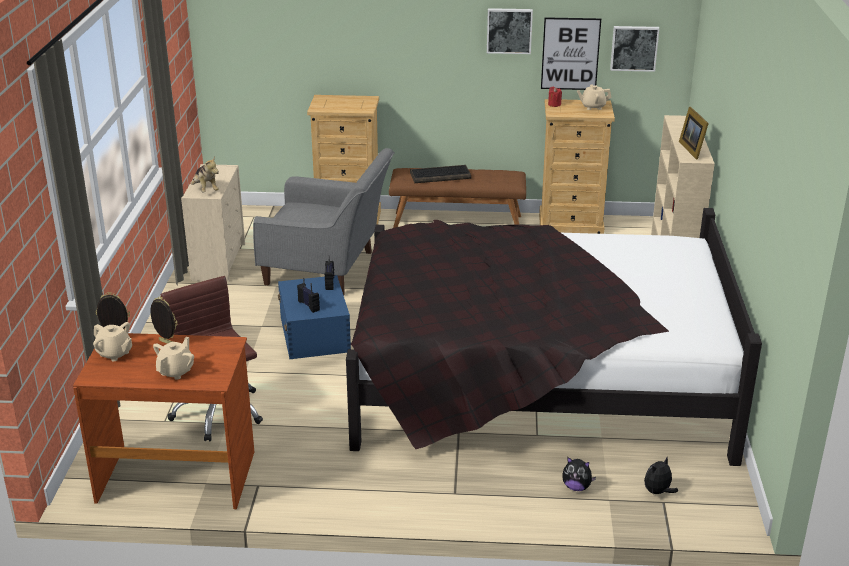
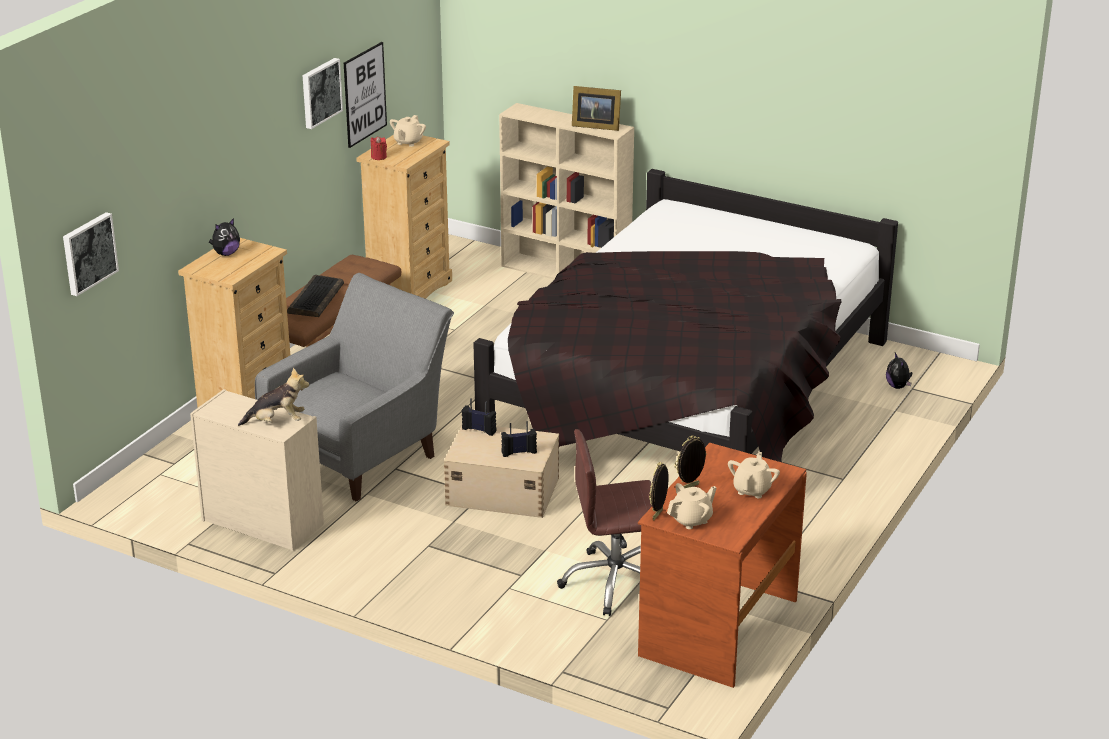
camera: 65 degrees left, 0 degrees up
beige teapot [153,337,194,380] -> beige teapot turned 60 degrees clockwise [728,452,780,498]
blue storage box [278,275,351,359] -> beige storage box [444,426,559,518]
plush toy [562,457,596,491] -> plush toy moved to [209,218,240,256]
picture [610,26,659,72] -> picture moved to [63,212,119,296]

